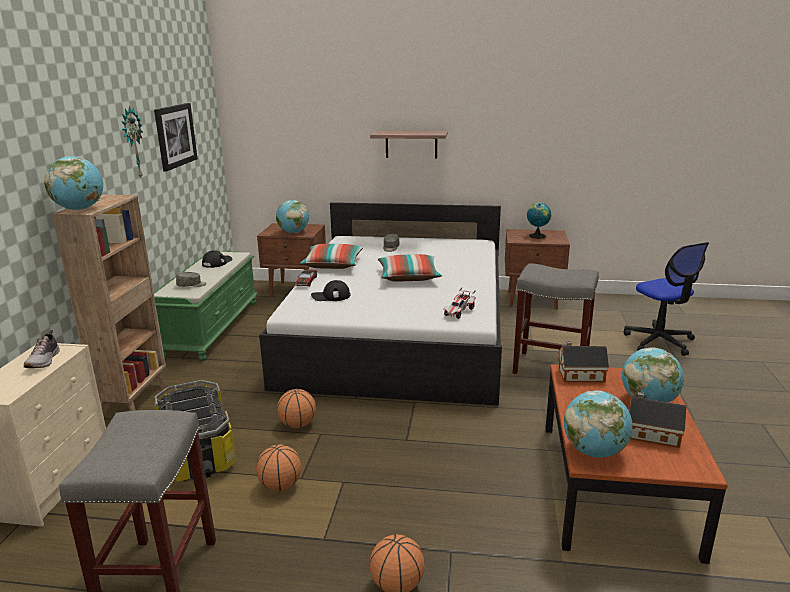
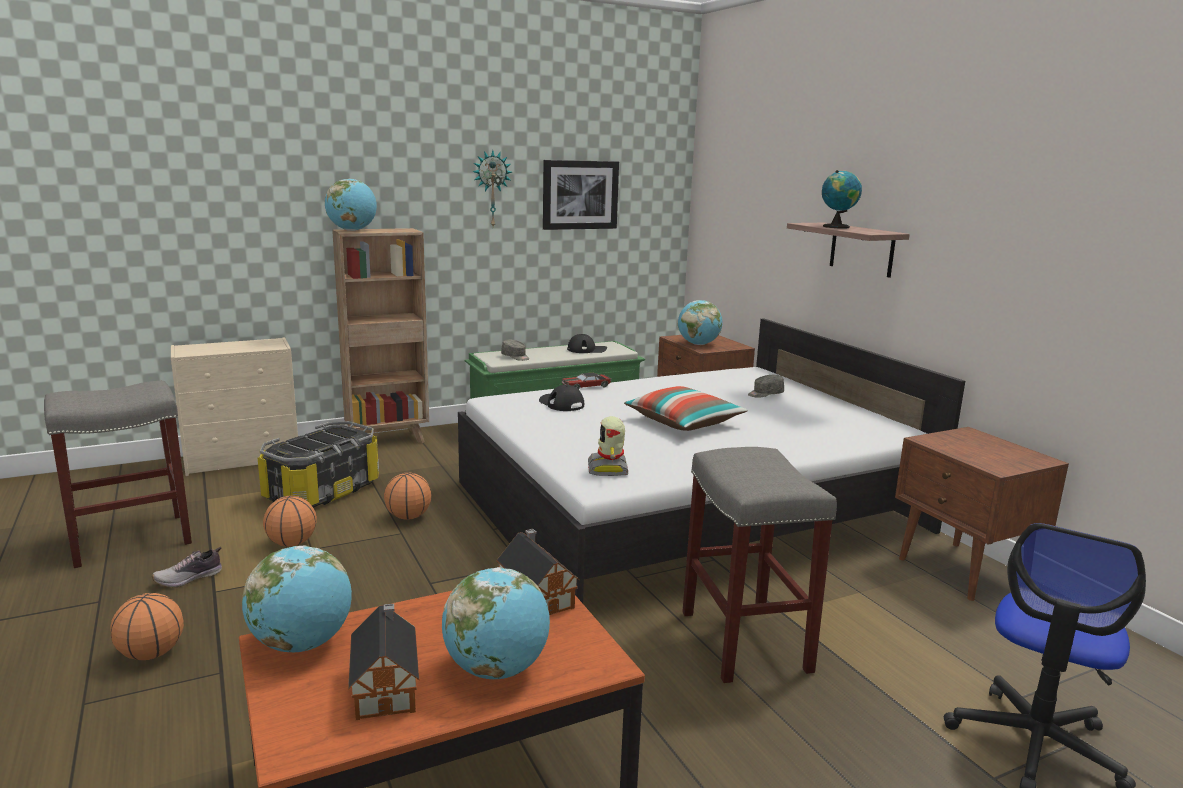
camera: 55 degrees right, 5 degrees down
shoe [24,330,60,368] -> shoe moved to [152,547,222,588]
pillow [300,244,363,269] -> none
toy car [444,288,476,319] -> toy robot [588,416,628,476]
globe [527,203,551,239] -> globe moved to [822,170,862,229]

